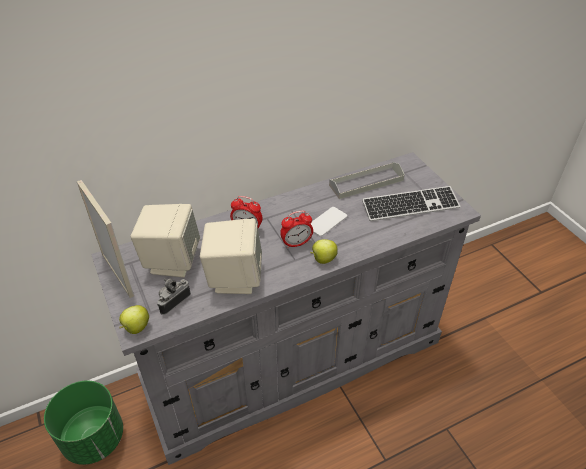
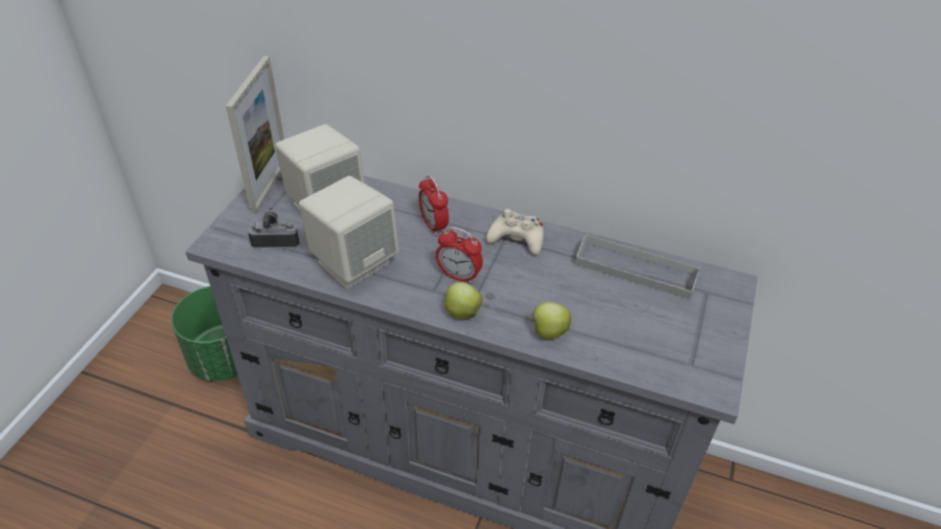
camera: 45 degrees right, 0 degrees up
apple [119,305,149,334] -> apple moved to [529,302,571,339]
phone [310,207,347,236] -> none
keyboard [362,186,460,221] -> none
none -> beige game controller [486,209,544,255]

